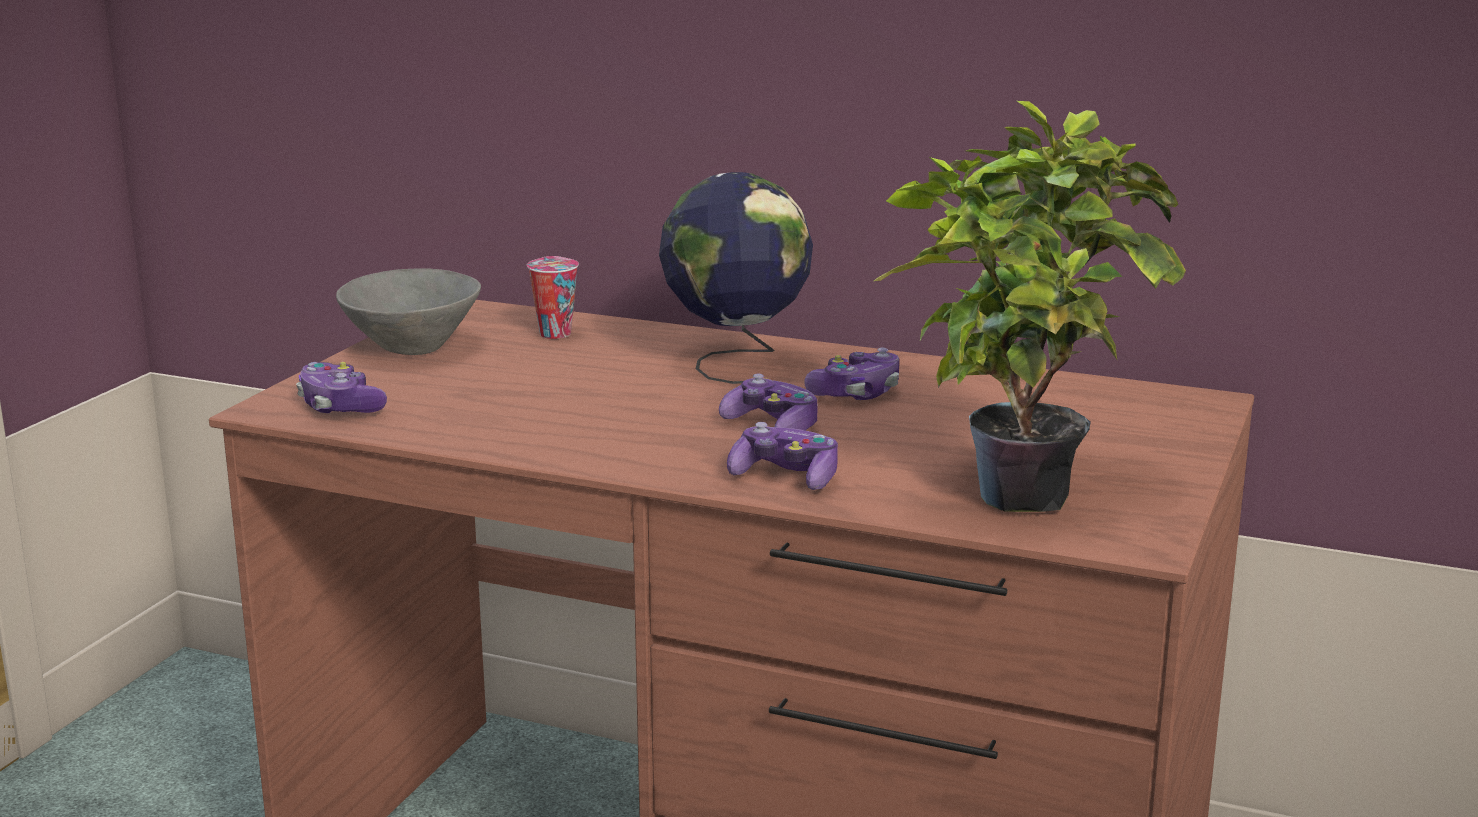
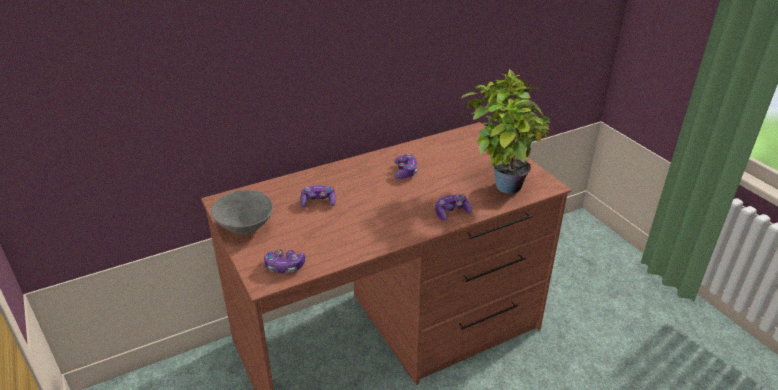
camera: 50 degrees left, 15 degrees up
cup [527,256,579,339] -> none
globe [659,172,813,384] -> none
game controller [719,374,817,431] -> game controller moved to [300,185,336,207]

